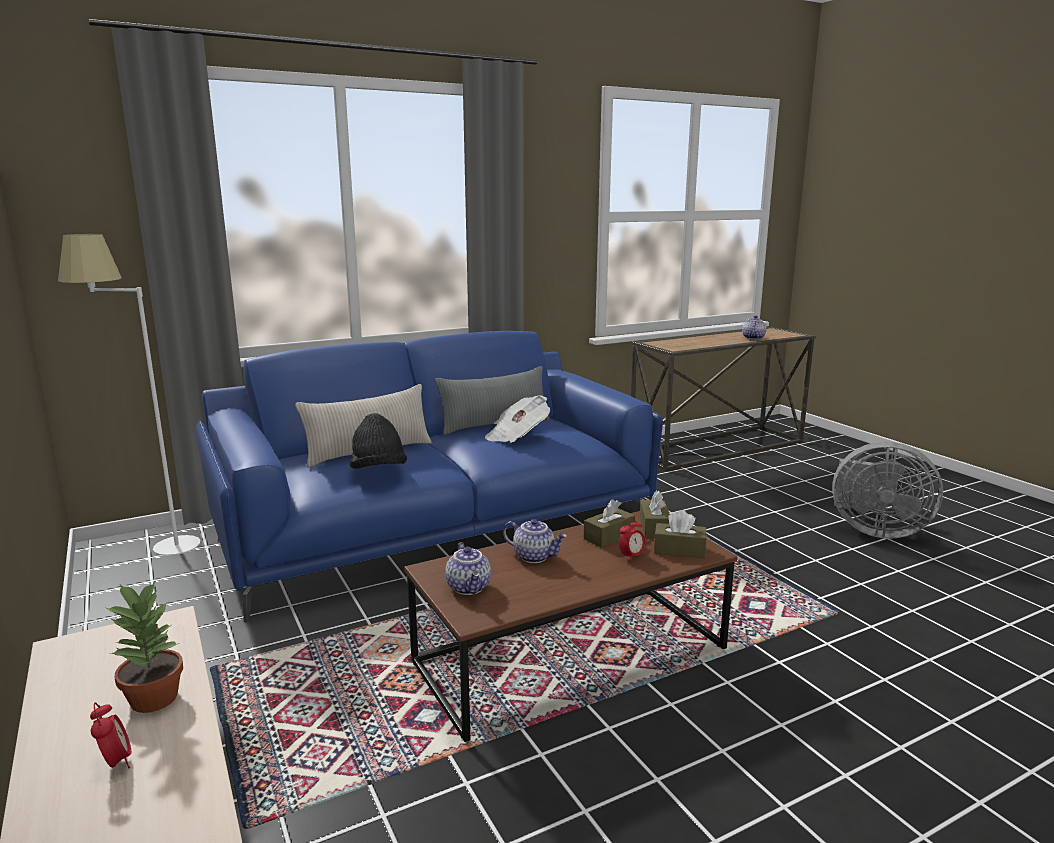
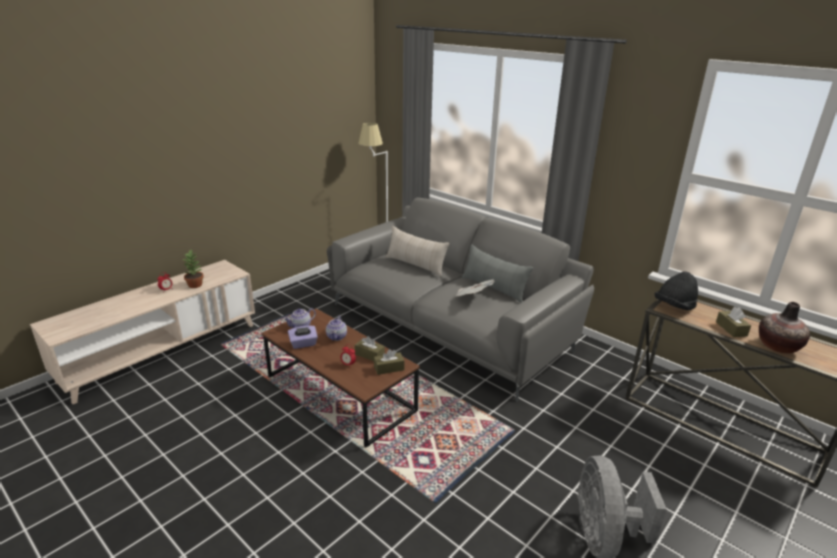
camera: 70 degrees right, 10 degrees up
blue sofa [196,331,663,622] -> grey sofa [327,198,594,401]
black hat [349,413,407,469] -> black hat moved to [655,271,698,310]
brown tissue box [654,510,707,558] -> brown tissue box moved to [716,307,751,337]
teapot [742,315,766,339] -> vase [759,302,810,353]
none -> purple tissue box [288,325,318,349]

